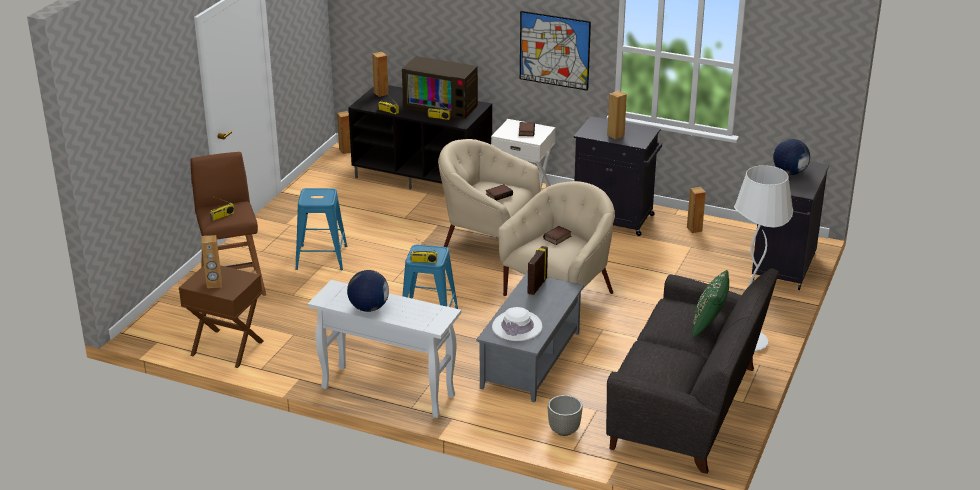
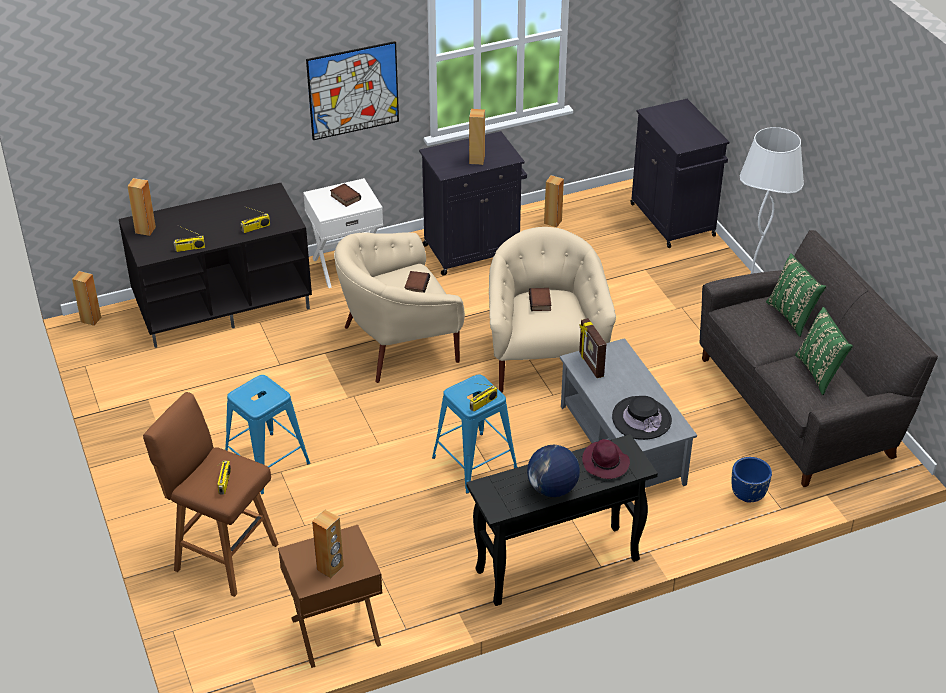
camera: 45 degrees left, 10 degrees up
white console table [308,280,461,418] -> black console table [466,434,658,606]
television [402,56,478,119] -> none
white hat [492,307,543,341] -> black hat [612,396,672,440]
grey planter [548,395,583,436] -> blue planter [732,457,772,503]
globe [773,139,810,175] -> none
none -> purple hat [582,439,630,479]
none -> green pillow [795,307,853,395]

